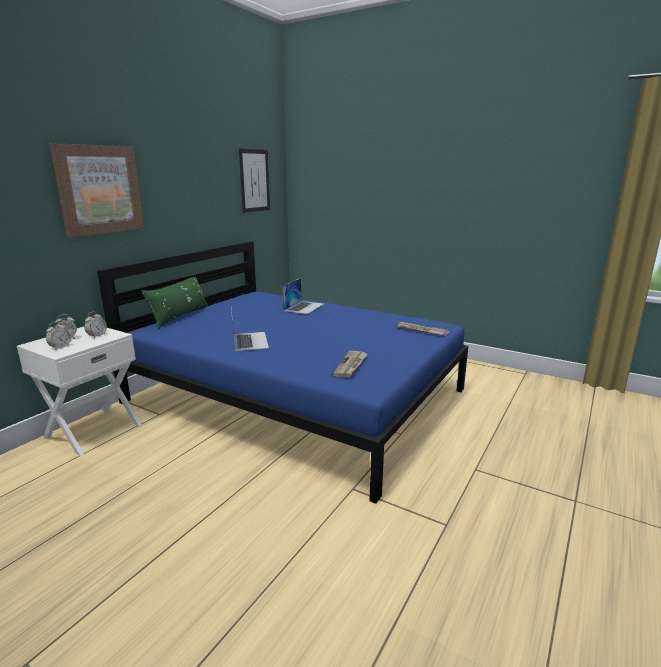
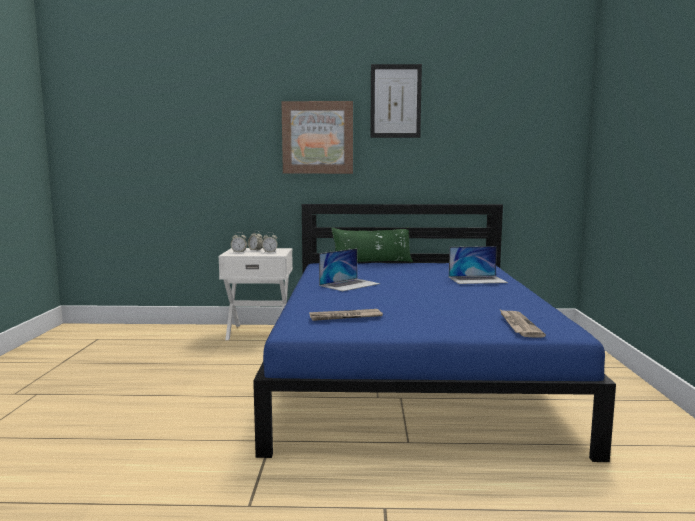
camera: 60 degrees right, 10 degrees down
picture [239,149,270,213] -> picture moved to [370,64,422,138]

